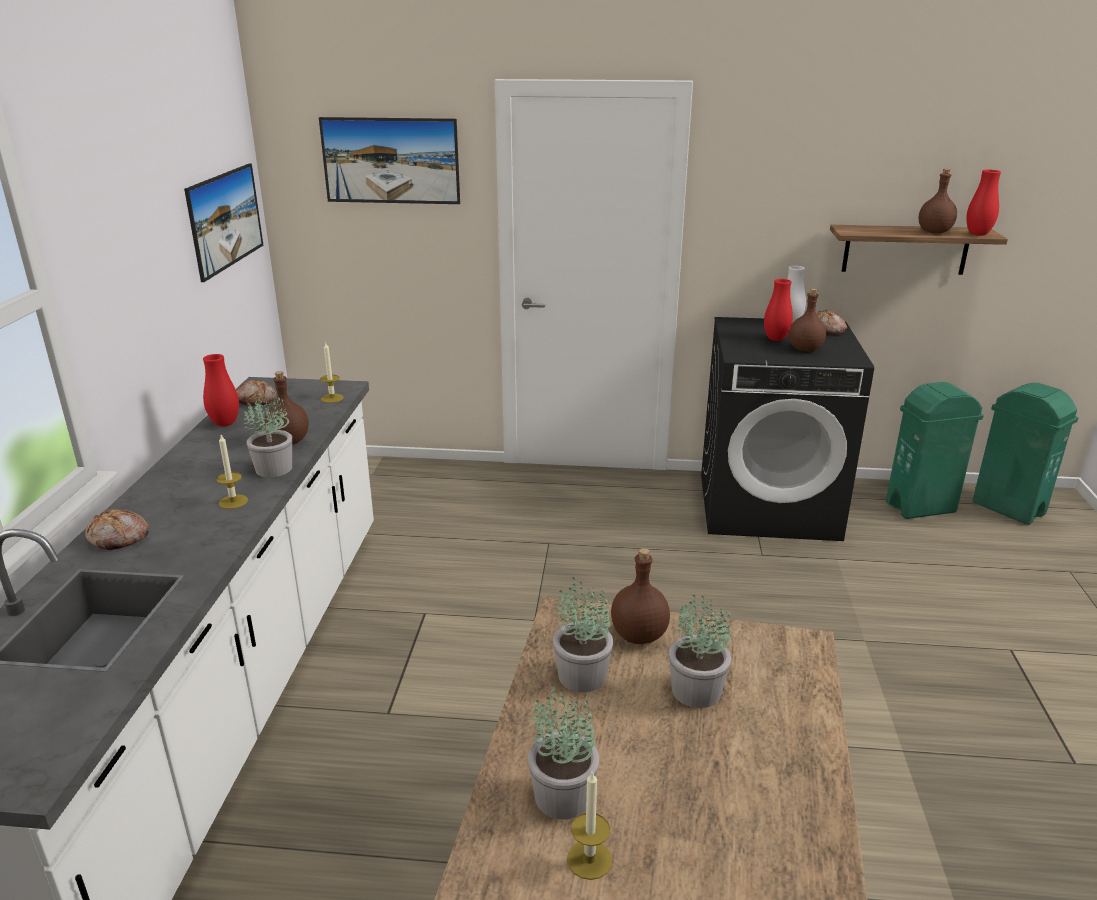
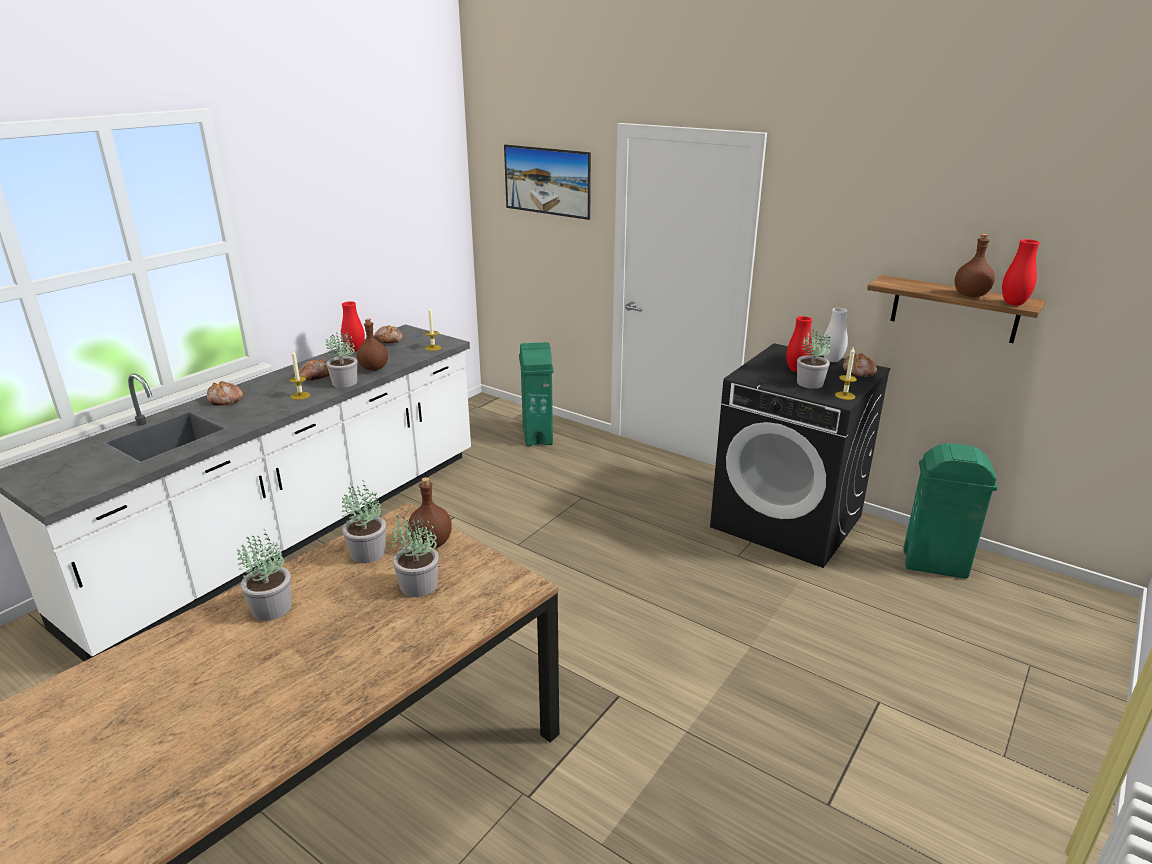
camera: 30 degrees right, 0 degrees up
picture [184,164,263,282] -> none
candle [567,770,612,880] -> candle moved to [835,346,857,400]
brown bottle [789,289,826,352] -> potted plant [797,329,831,389]
green trash can [973,383,1078,525] -> green trash can moved to [519,342,554,446]
none -> bread [299,359,329,380]

